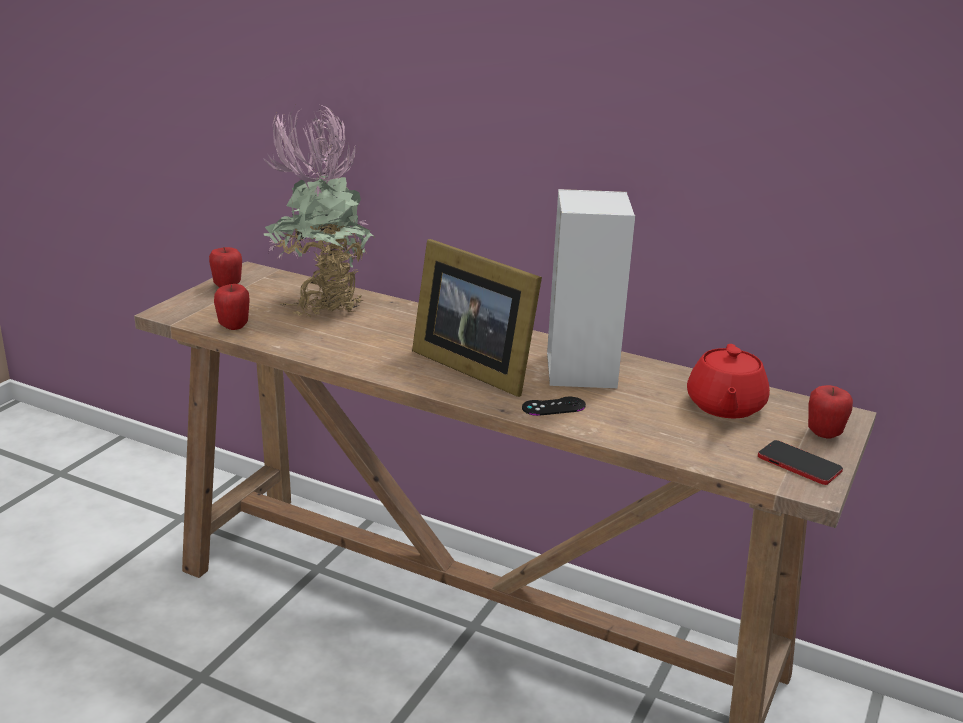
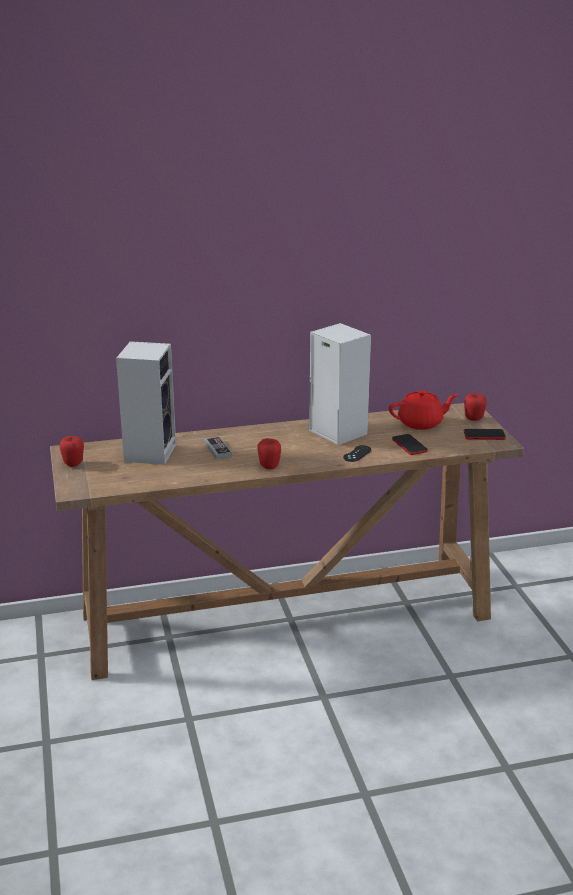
camera: 40 degrees left, 0 degrees up
apple [214,284,249,330] -> apple moved to [257,438,281,469]
potted plant [263,105,375,317] -> speaker [116,341,176,465]
picture frame [412,239,542,397] -> none
red teapot [687,344,770,419] -> red teapot turned 75 degrees counterclockwise [389,390,458,430]
none -> game controller [204,436,232,460]
none -> phone [392,434,428,455]

